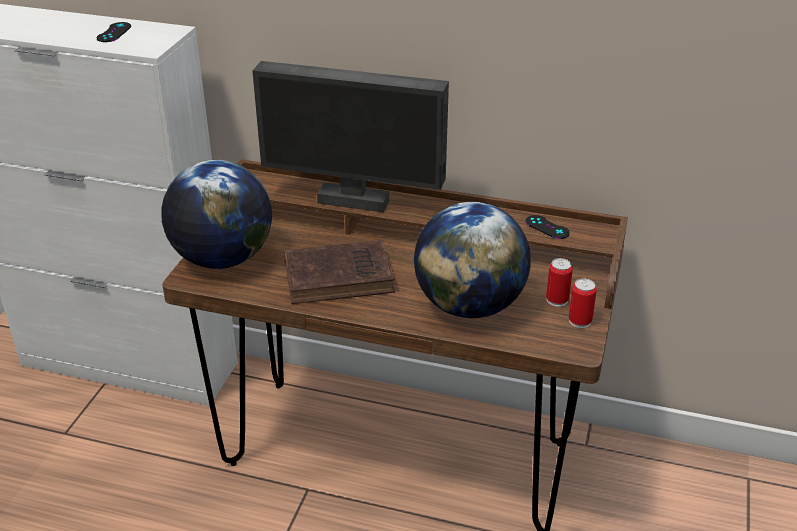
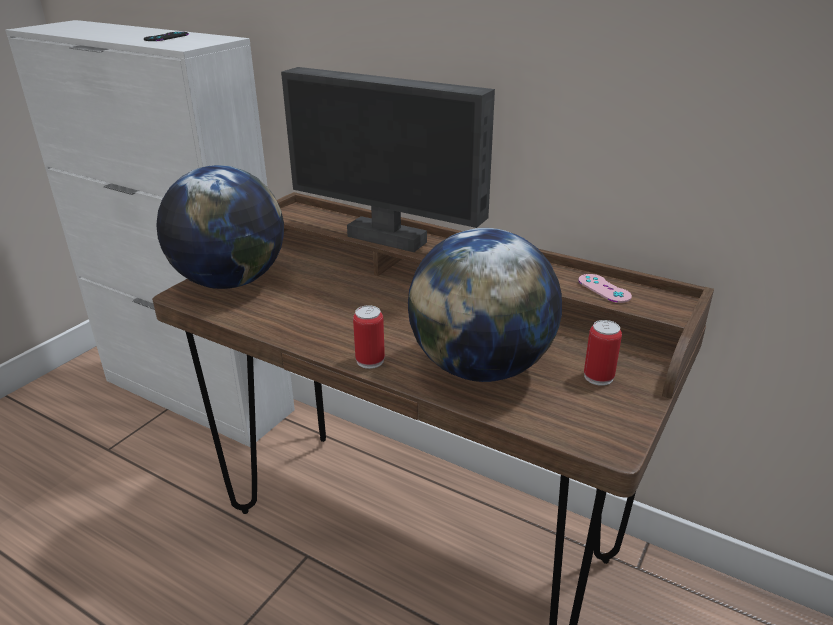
camera: 15 degrees right, 5 degrees down
brown book [284,240,395,304] -> none
black game controller [525,215,570,239] -> pink game controller [578,274,632,303]
can [569,278,597,328] -> can moved to [353,305,385,369]

